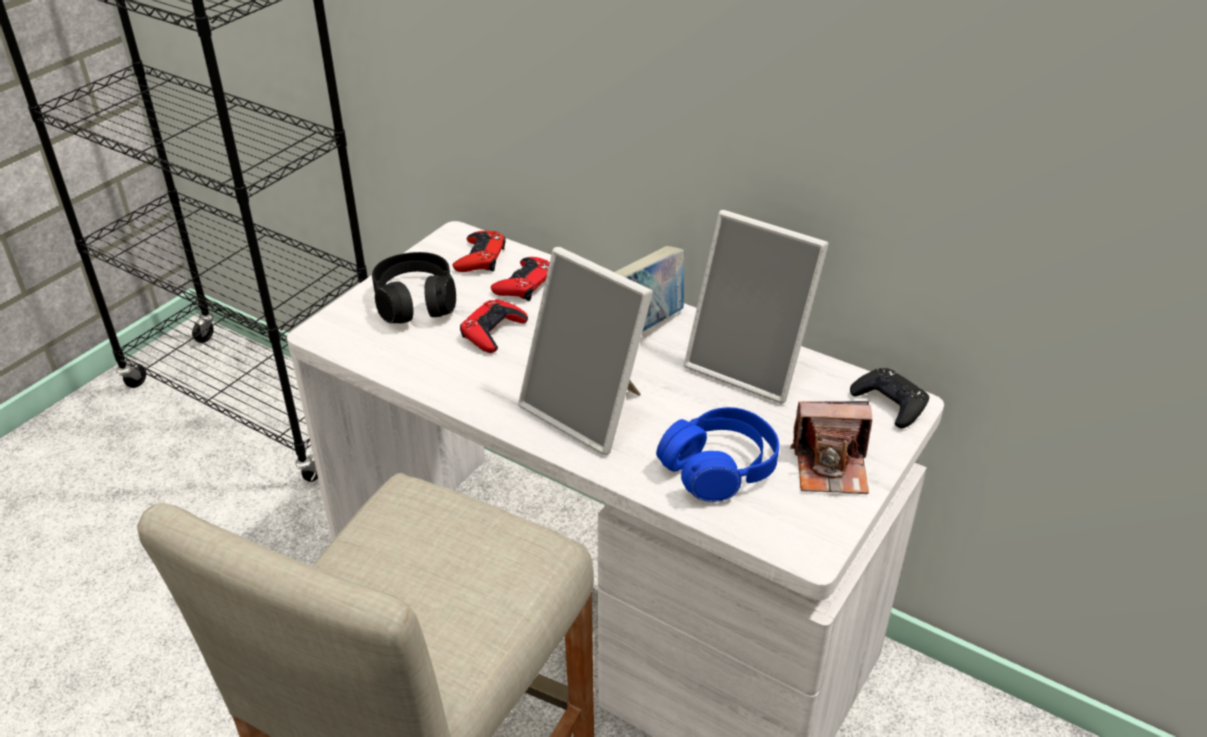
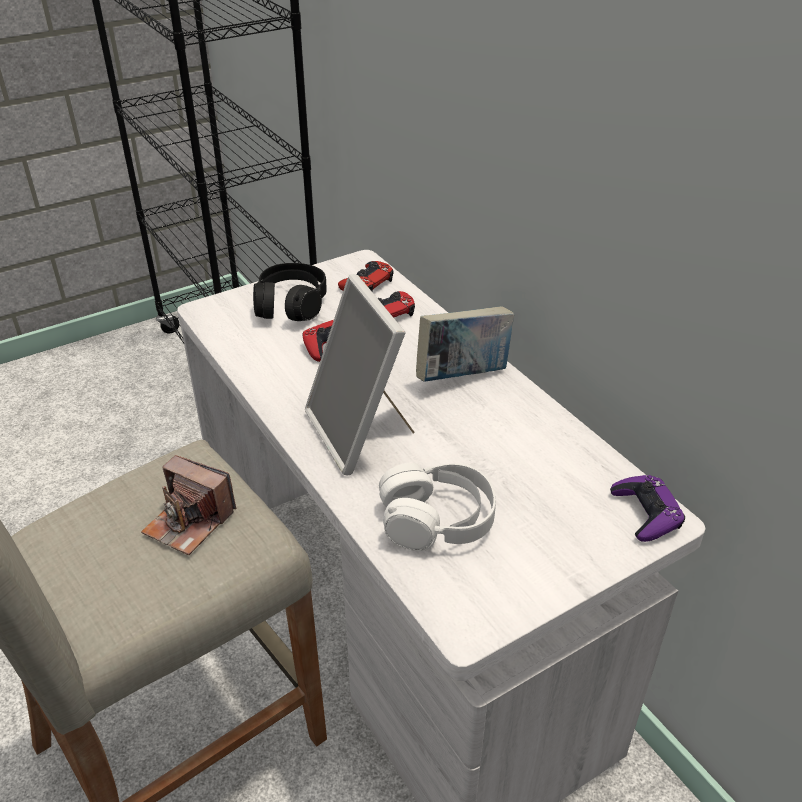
camera: 25 degrees right, 0 degrees up
blue headphones [656,407,779,502] -> white headphones [379,463,496,551]
picture frame [684,210,829,404] -> none
camera [790,401,872,494] -> camera moved to [141,455,236,555]
black game controller [850,368,929,428] -> purple game controller [610,475,685,542]

